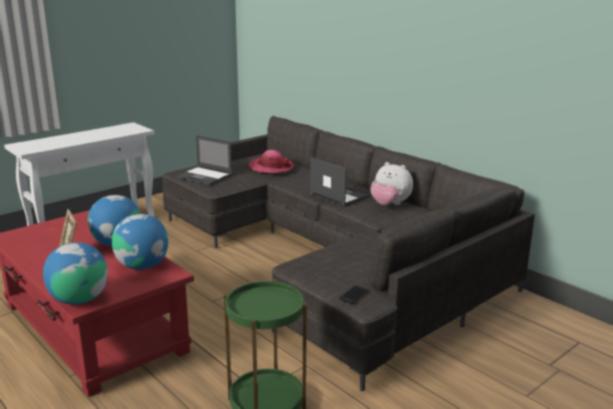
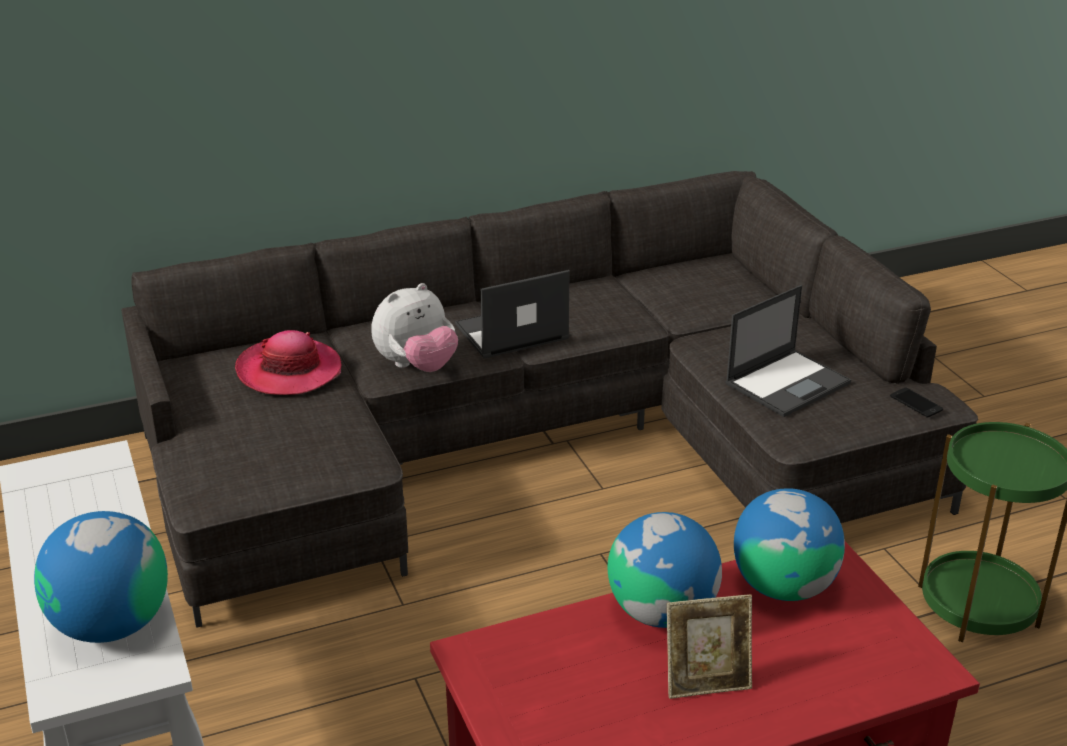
camera: 70 degrees left, 10 degrees up
globe [43,242,108,305] -> globe moved to [34,511,168,643]
laptop [176,135,232,185] -> laptop moved to [725,285,851,417]
plush toy [370,162,413,205] -> plush toy moved to [371,283,458,372]

